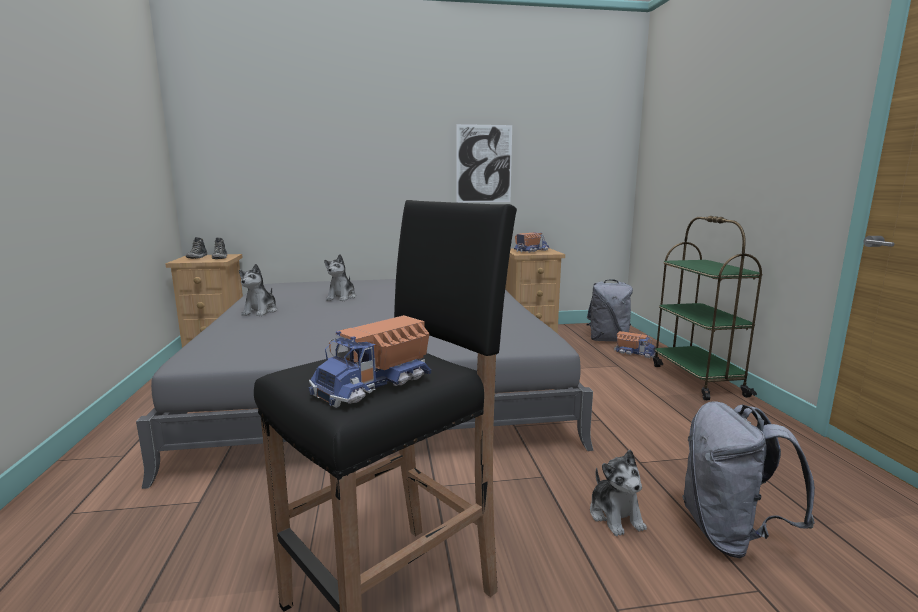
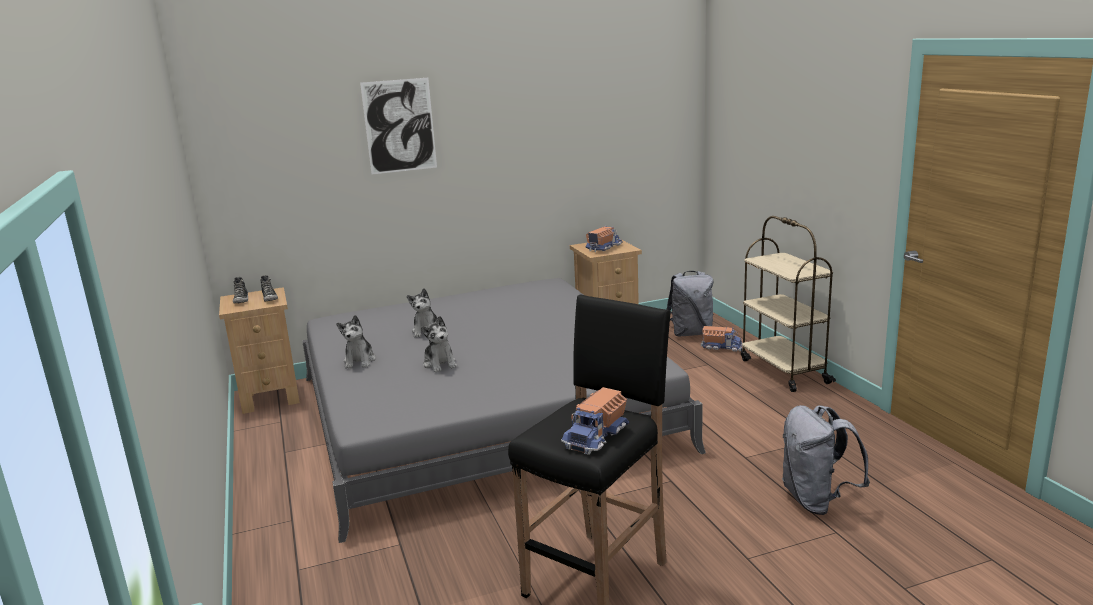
camera: 10 degrees left, 5 degrees up
picture [456,124,512,202] -> picture moved to [360,78,437,175]
plush toy [590,450,647,536] -> plush toy moved to [421,316,457,372]
green cart [653,216,763,400] -> beige cart [741,216,836,392]

